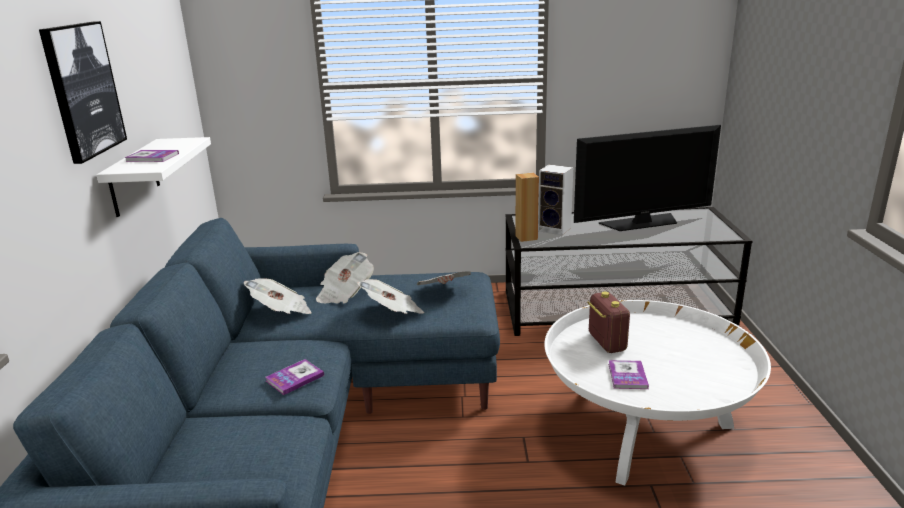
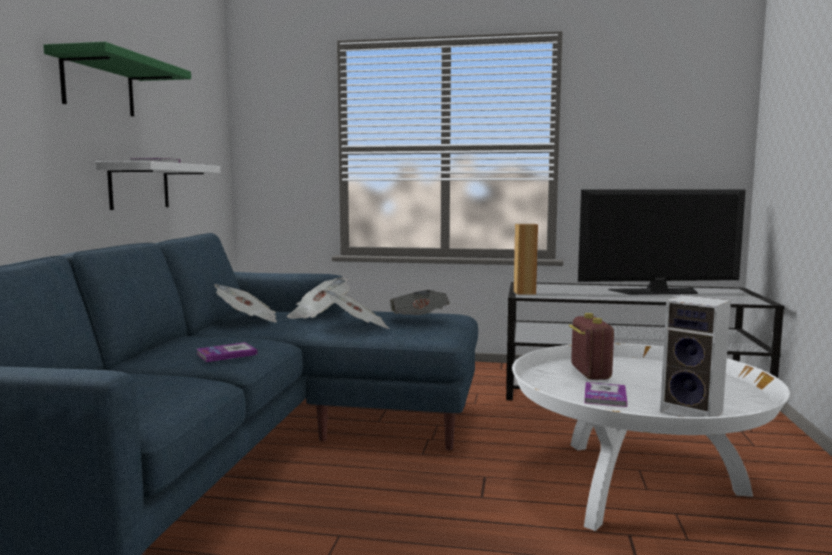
camera: 10 degrees right, 15 degrees down
picture [39,21,127,164] -> green shelf [43,42,191,117]
speaker [538,164,573,235] -> speaker moved to [660,295,731,417]

